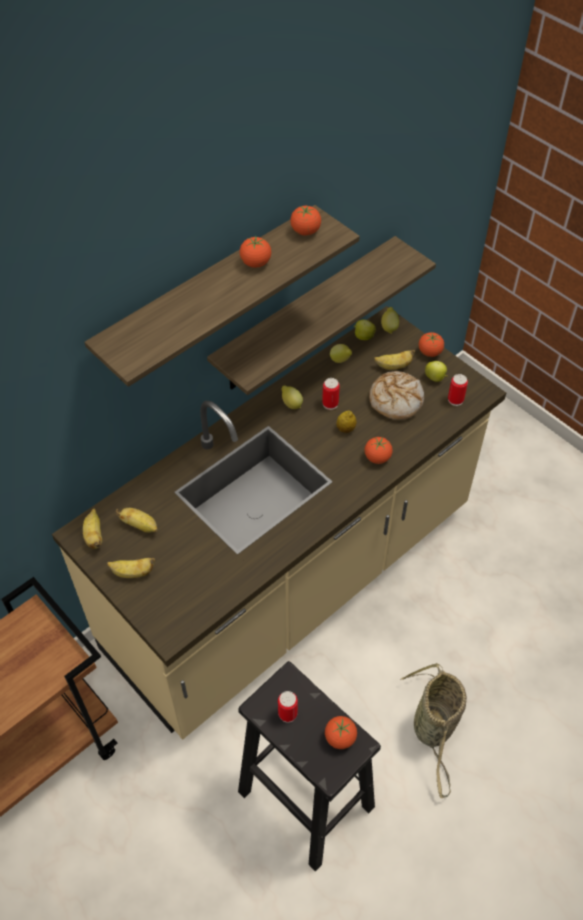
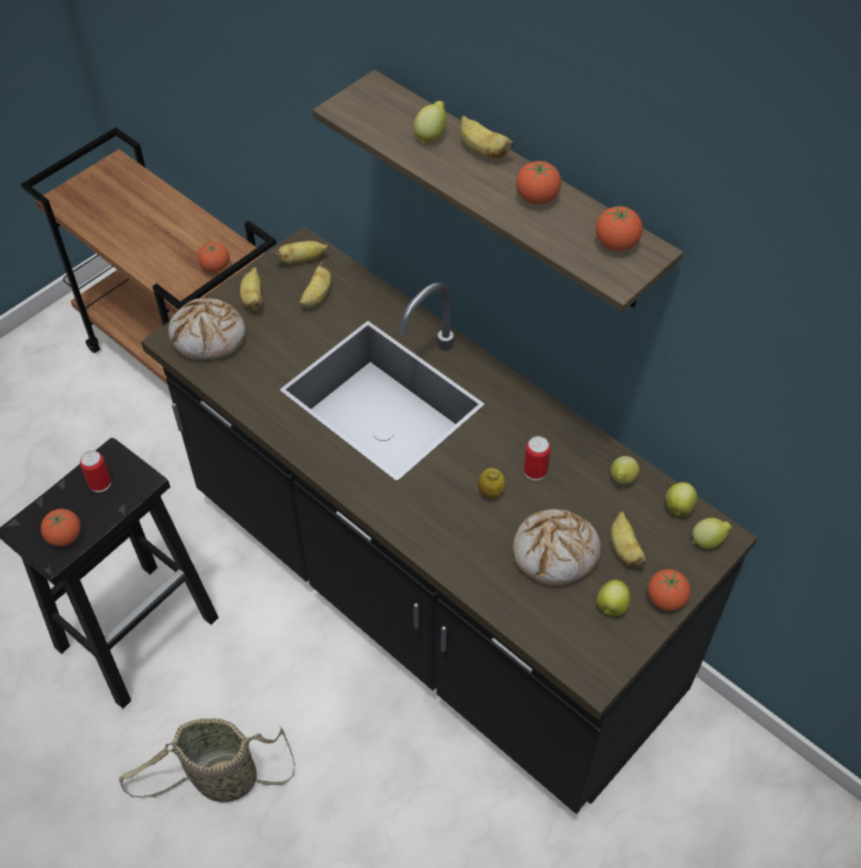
camera: 85 degrees right, 0 degrees up
beige counter [52,306,506,740] -> black counter [141,226,758,814]
shelf [207,236,436,395] -> none
lemon [281,385,303,409] -> lemon moved to [414,101,447,144]
tomato [365,437,392,464] -> tomato moved to [198,242,230,272]
can [448,374,468,406] -> none
none -> bread [168,298,246,360]
none -> banana [460,116,514,159]

